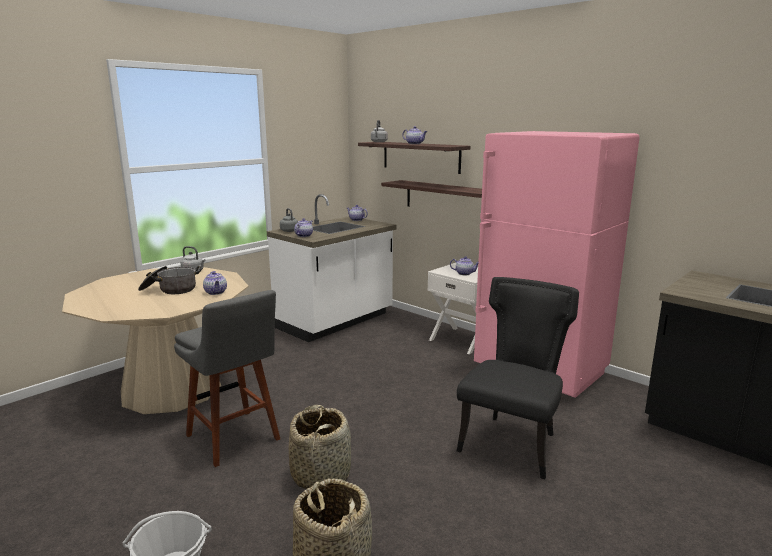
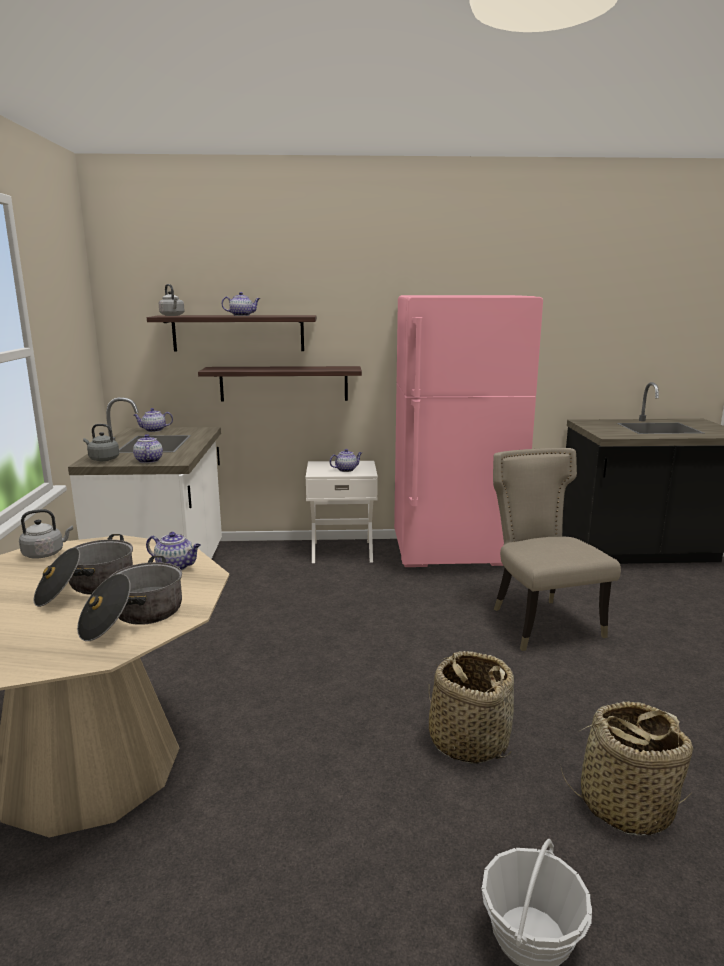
camera: 45 degrees left, 0 degrees up
grey stool [174,290,280,467] -> none
black chair [457,277,579,479] -> beige chair [493,448,621,651]
none -> cooking pot [77,556,182,641]

